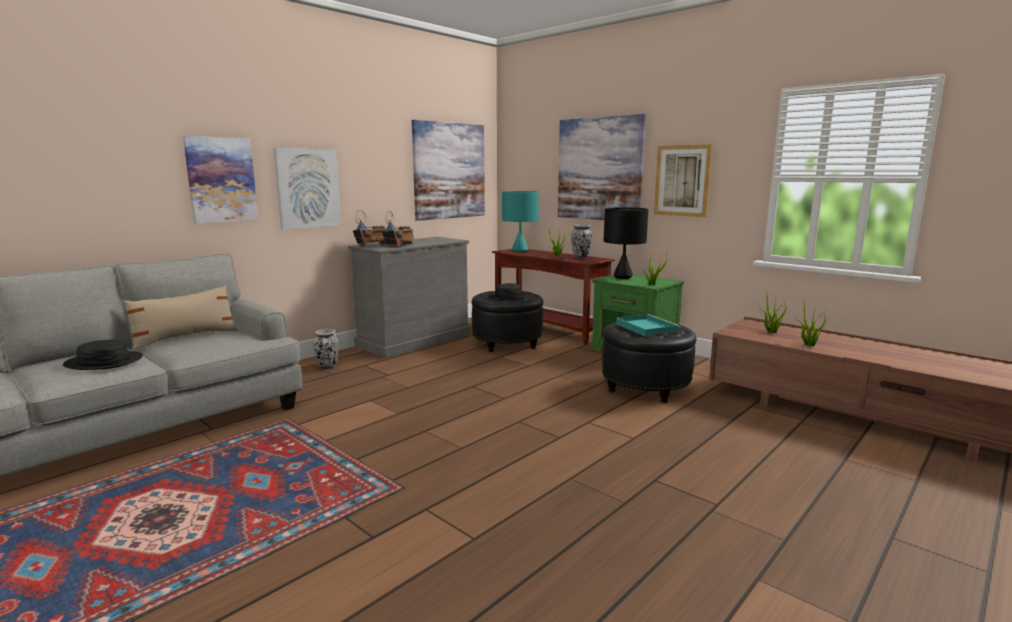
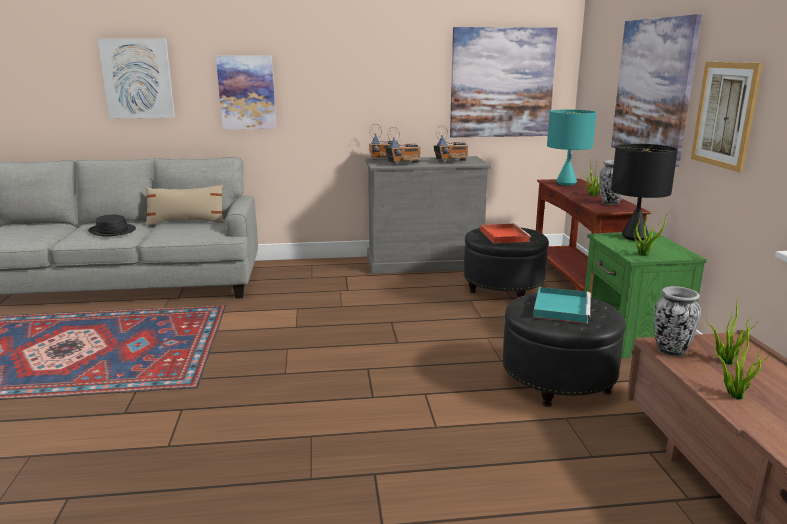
camera: 40 degrees right, 5 degrees up
picture [273,148,341,230] -> picture moved to [98,39,175,119]
vase [313,329,339,370] -> vase moved to [654,286,701,357]
black hat [488,283,528,300] -> red tray [480,223,531,243]
none -> radio [434,125,468,162]

